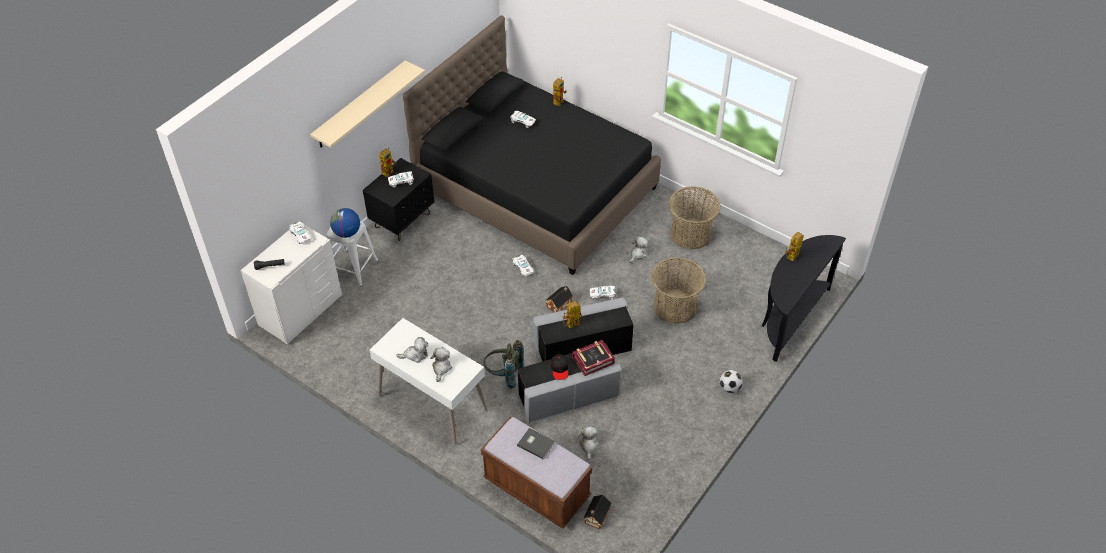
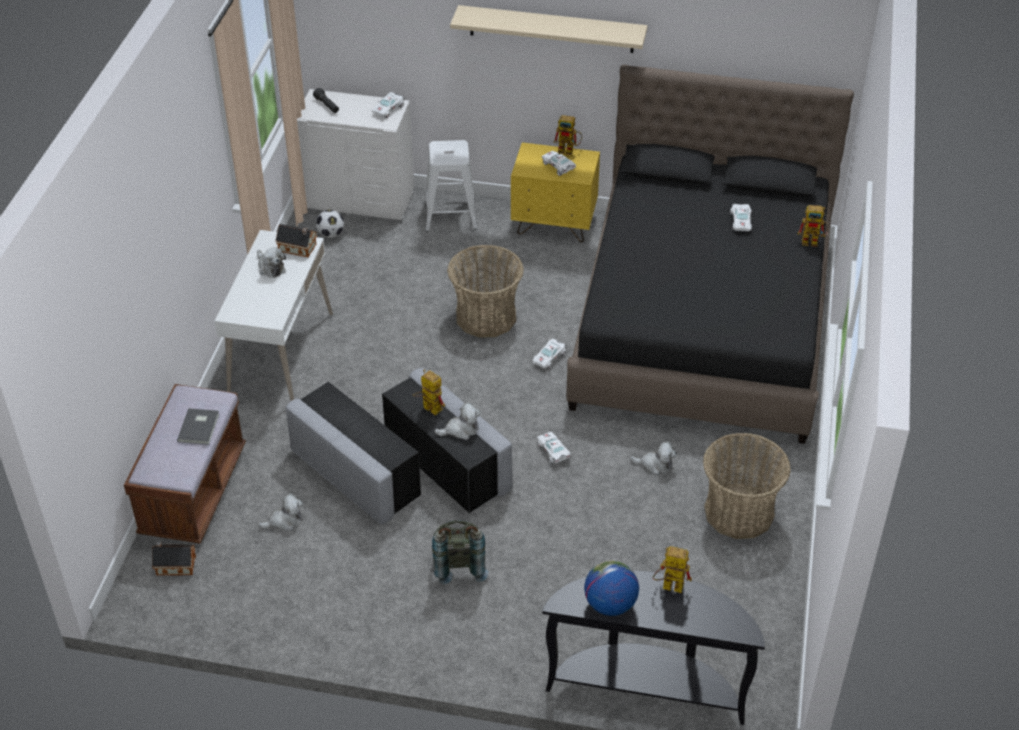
camera: 65 degrees right, 5 degrees down
globe [330,208,360,238] -> globe moved to [584,560,639,616]
black nightstand [363,158,434,241] -> yellow nightstand [511,142,600,242]
plush toy [430,347,452,382] -> plush toy moved to [434,402,481,440]
grey backpack [483,340,525,389] -> grey backpack moved to [432,520,488,584]
toy house [545,286,573,312] -> toy house moved to [276,224,317,257]
black cap [551,354,568,380] -> none
book [572,340,615,376] -> none
basket [651,257,706,324] -> basket moved to [447,245,524,338]
football [720,370,743,393] -> football moved to [316,210,344,238]

